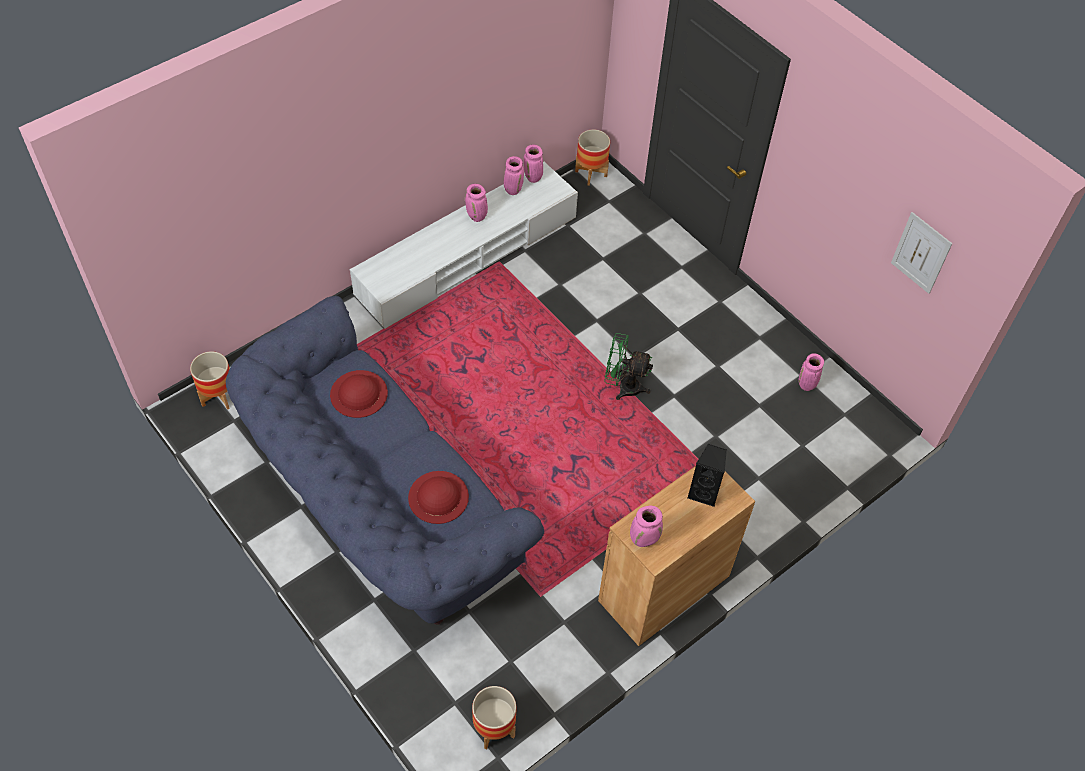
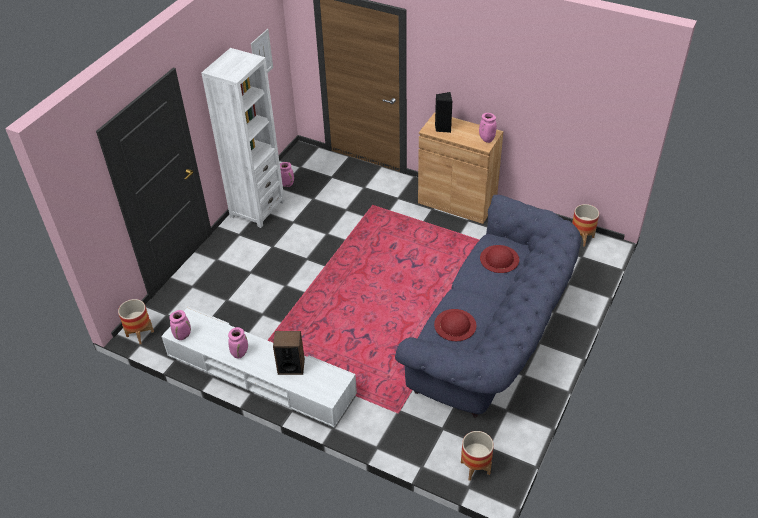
camera: 110 degrees left, 10 degrees down
pink vase [504,156,524,195] -> none
green fan [605,333,653,400] -> none
none -> white bookcase [202,48,285,228]
none -> speaker [273,331,305,375]

